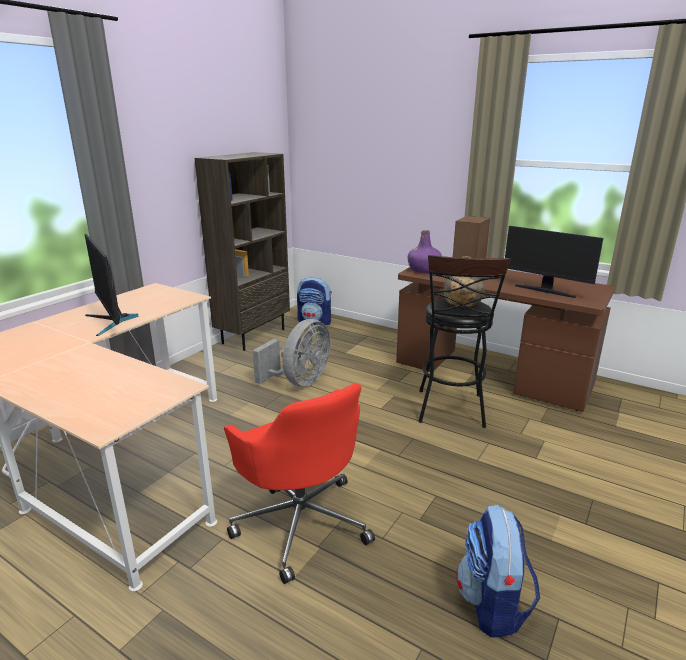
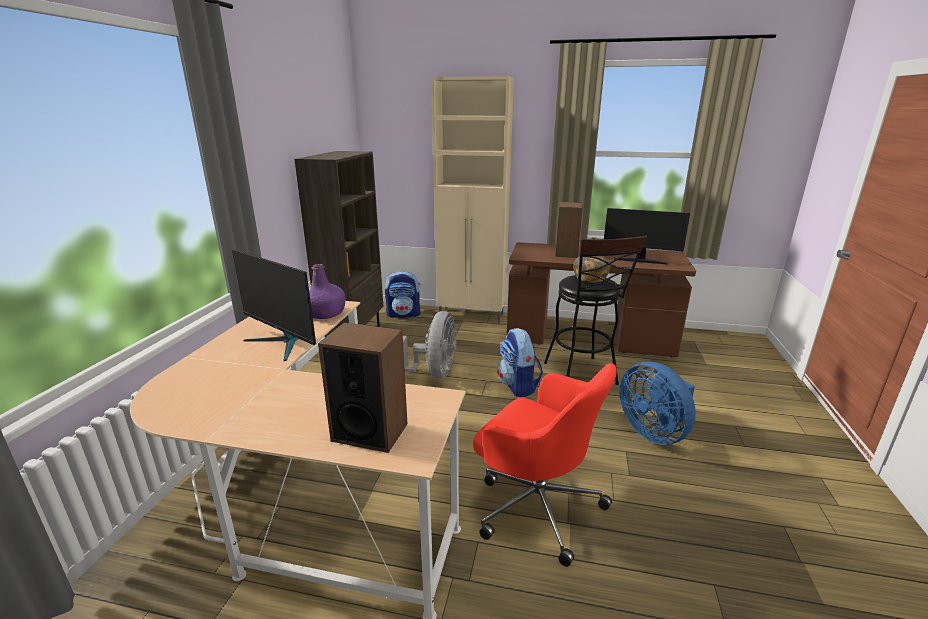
camera: 20 degrees left, 0 degrees up
purple bottle [408,230,442,273] -> purple bottle moved to [309,264,346,319]
backpack [456,505,540,638] -> backpack moved to [497,328,543,397]
none -> speaker [318,322,407,453]
none -> beige cabinet [431,76,514,324]
none -> blue fan [619,362,696,445]

